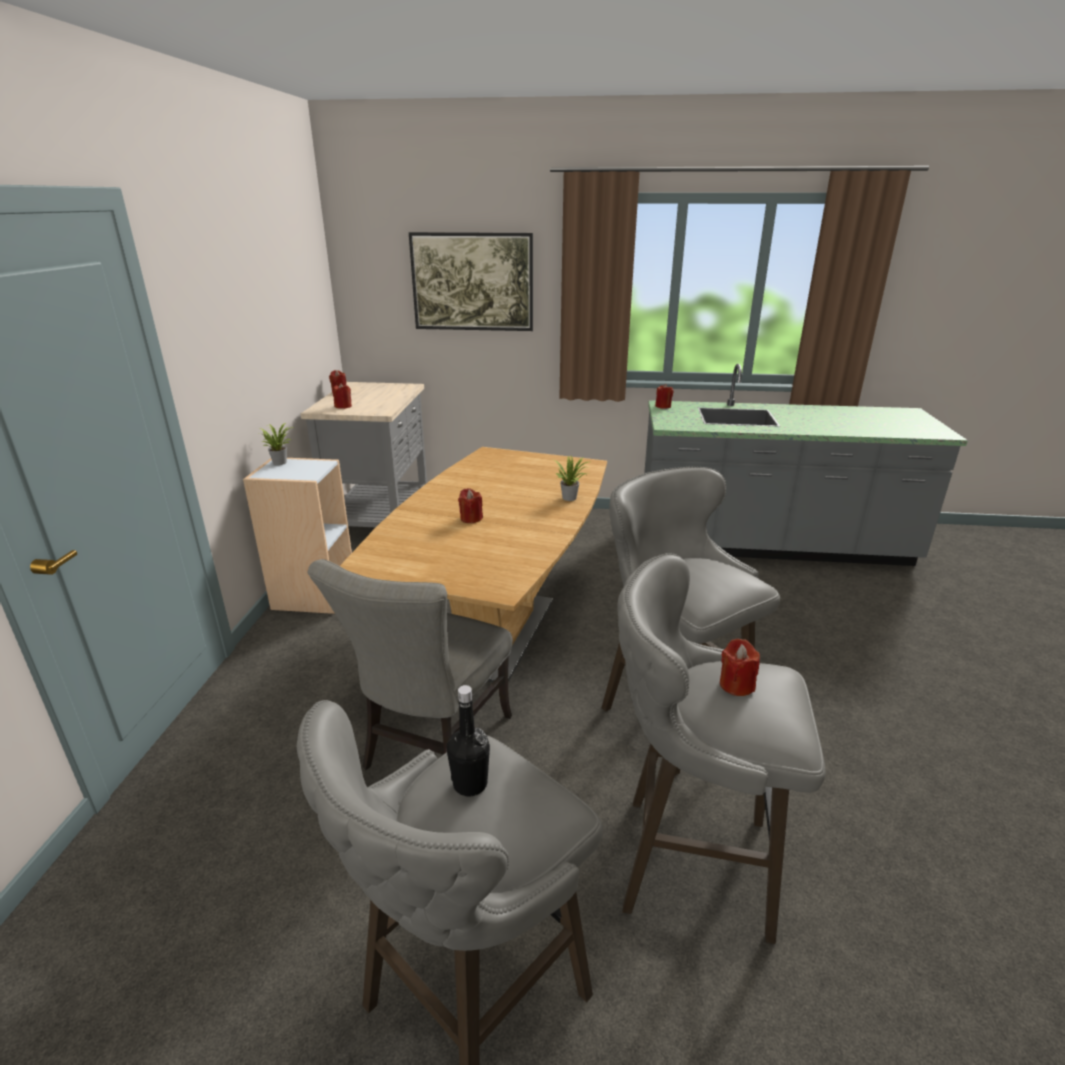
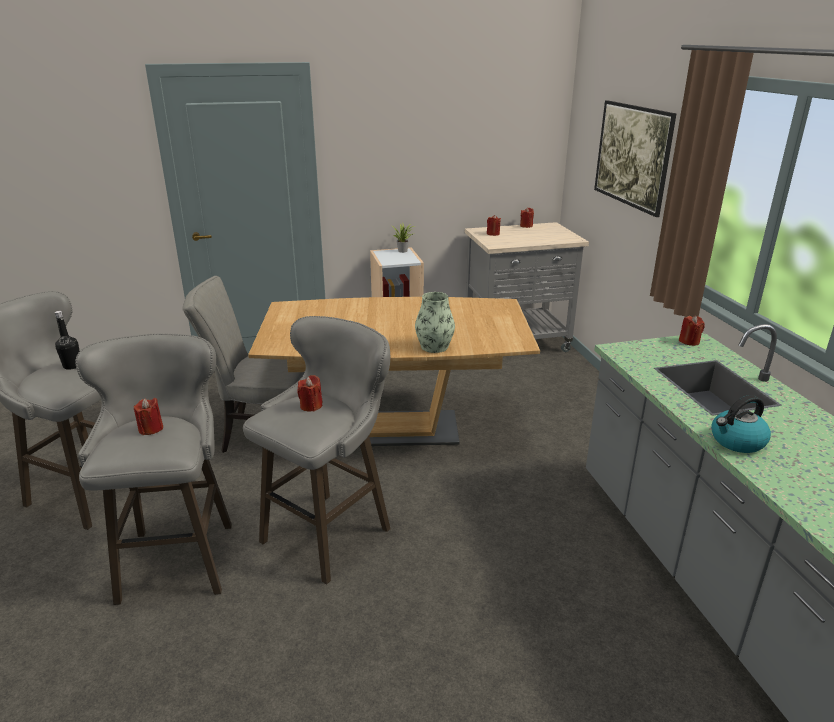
camera: 70 degrees right, 0 degrees up
red candle [458,488,483,523] -> red candle moved to [297,375,322,411]
potted plant [554,456,589,501] -> vase [415,292,455,353]
none -> kettle [711,395,771,453]

